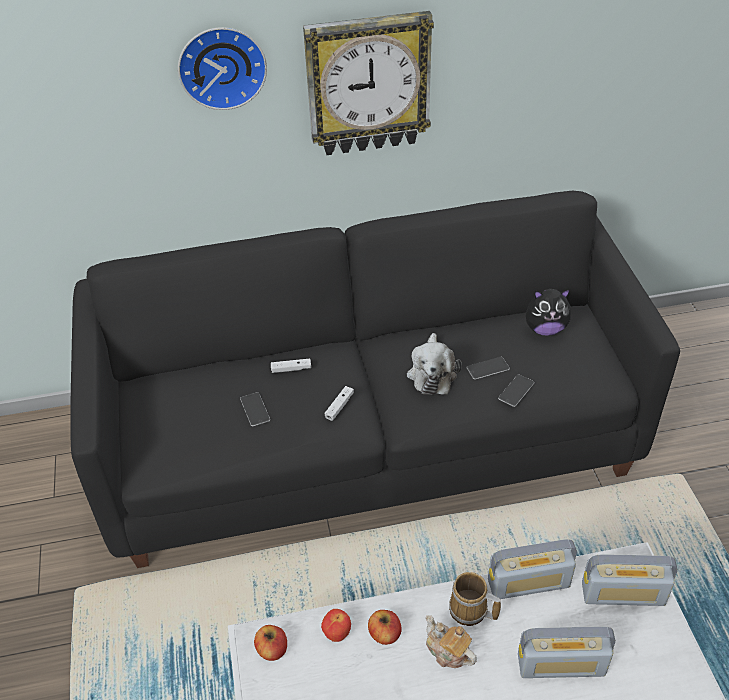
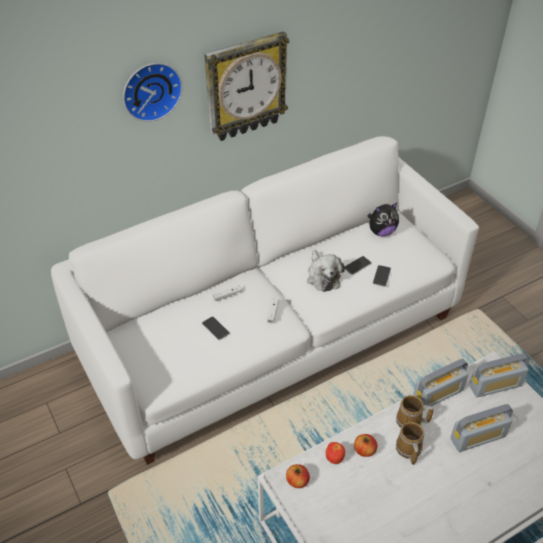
camera: 20 degrees left, 0 degrees up
black sofa [70,191,680,568] -> white sofa [51,136,479,465]
teapot [425,615,477,668] -> mug [396,422,424,465]

